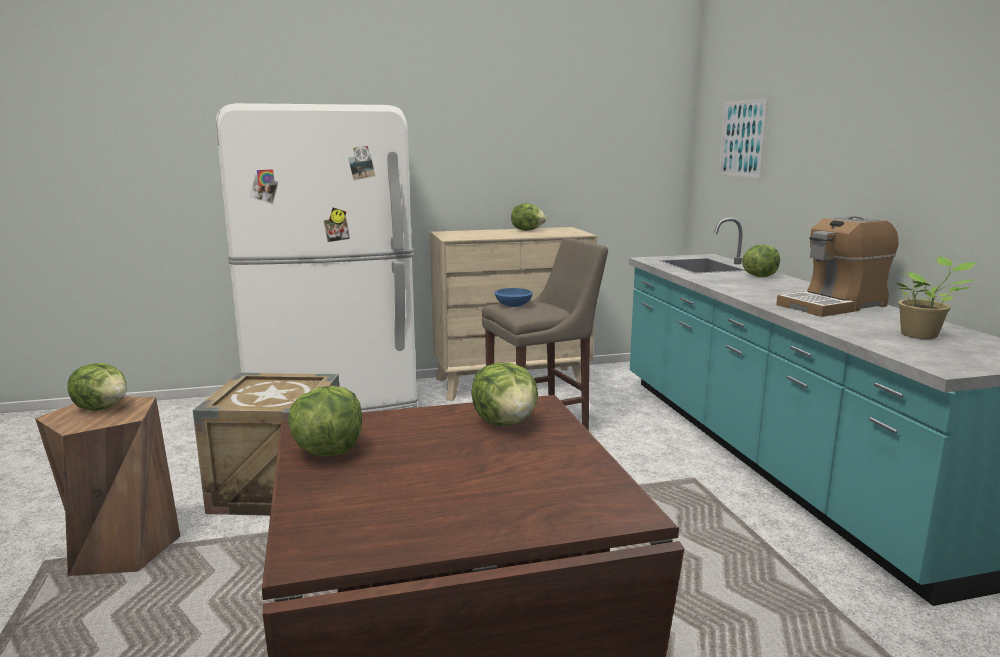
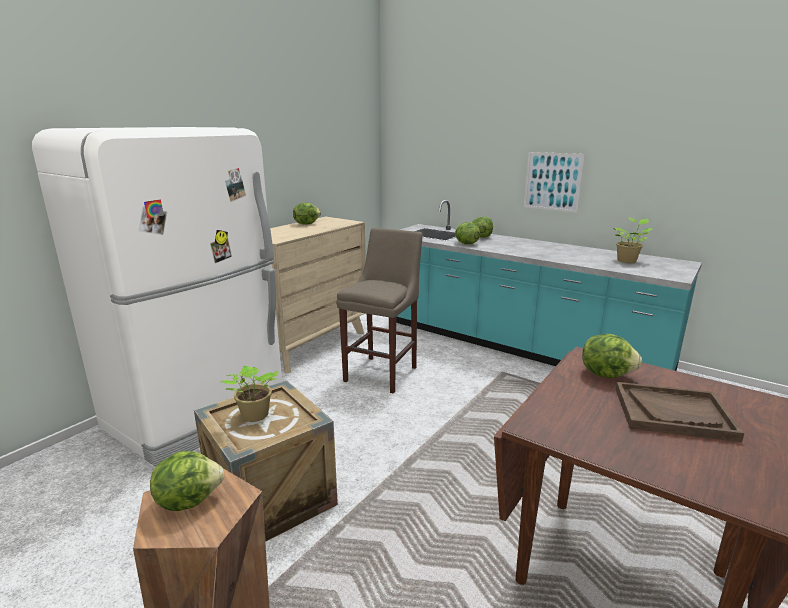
camera: 40 degrees left, 5 degrees up
lettuce [288,386,362,456] -> lettuce moved to [455,222,480,244]
blue bowl [494,288,533,307] -> none
picture [719,98,768,178] -> picture moved to [524,152,585,213]
coffee machine [776,216,899,317] -> none
none -> potted plant [221,365,279,422]
none -> brown tray [615,382,745,442]

